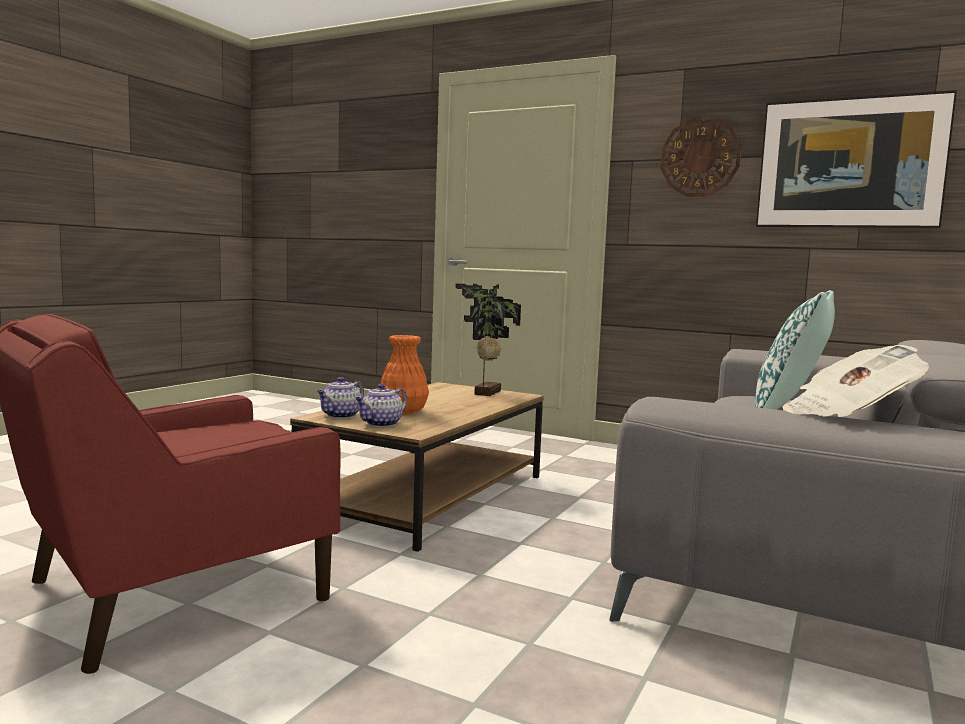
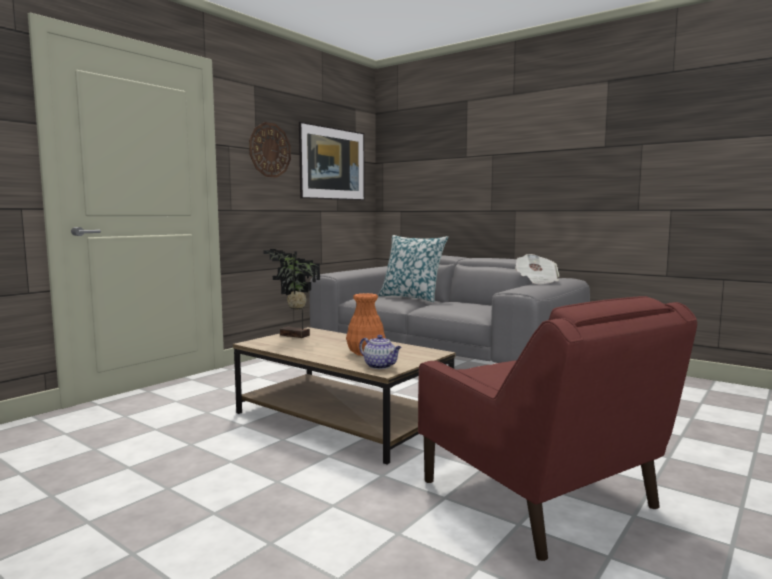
camera: 80 degrees left, 0 degrees up
teapot [355,383,407,427] -> none

